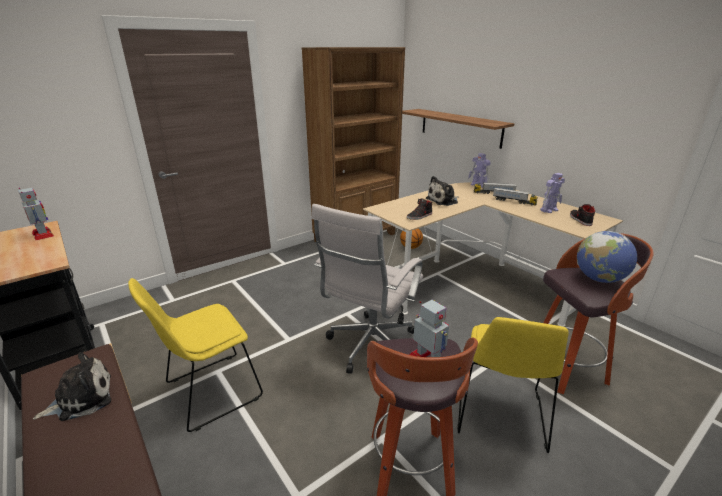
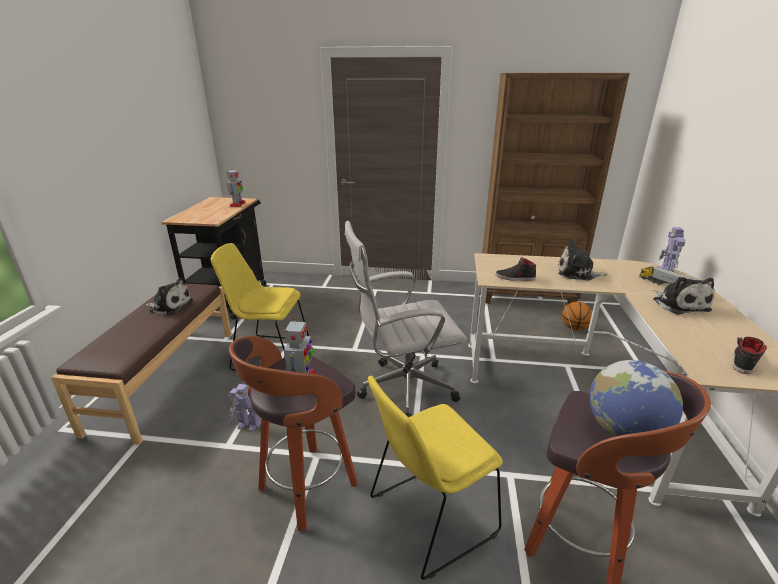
camera: 45 degrees right, 0 degrees up
shelf [402,109,514,149] -> none
toy truck [493,188,538,206] -> plush toy [652,277,715,315]
toy robot [540,173,565,213] -> toy robot moved to [228,384,262,431]

